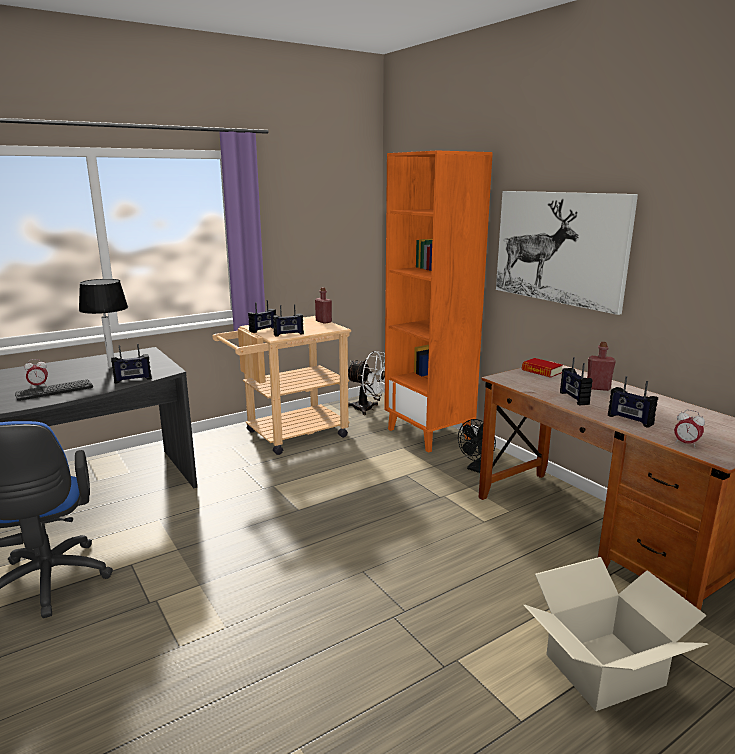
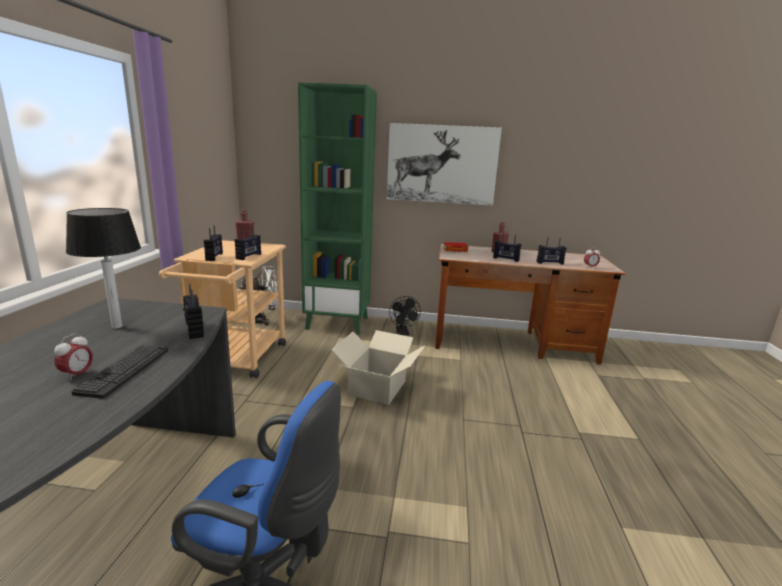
camera: 50 degrees left, 0 degrees up
radio [111,344,152,383] -> radio turned 135 degrees clockwise [183,283,204,339]
orange bookcase [384,150,493,453] -> green bookcase [298,82,377,335]
cardboard box [524,557,708,711] -> cardboard box moved to [332,330,425,405]

